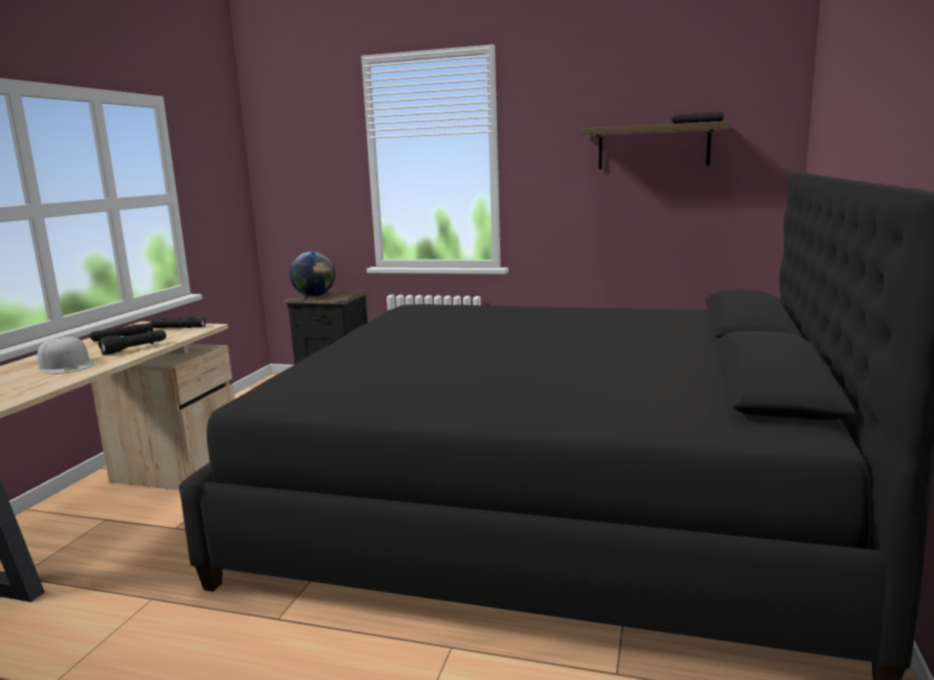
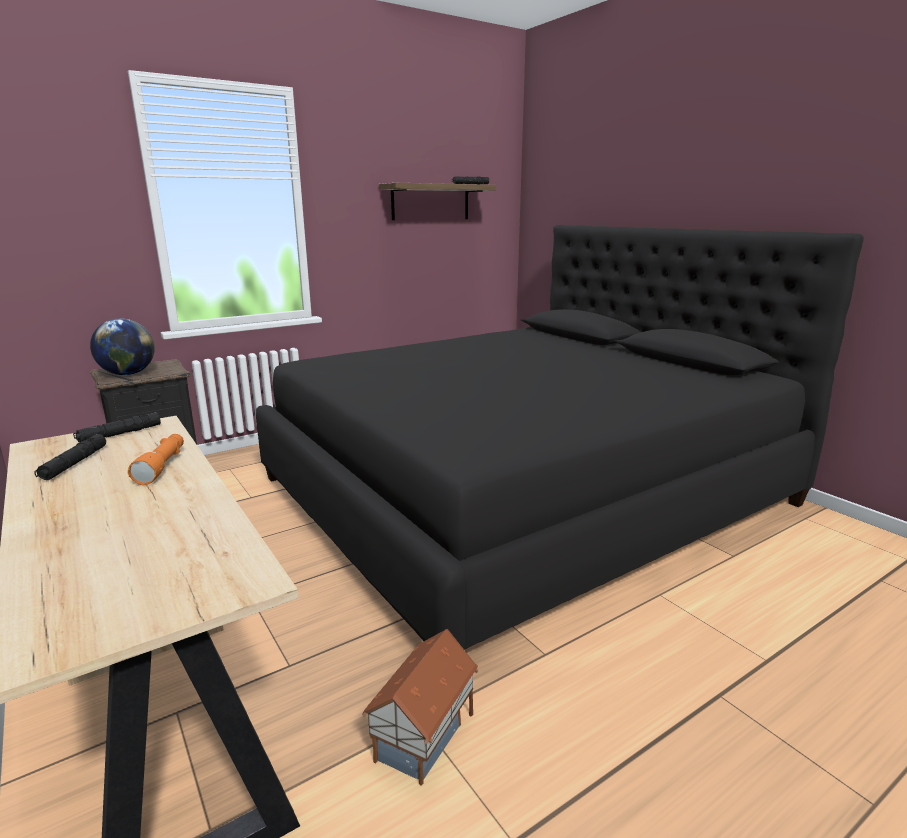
camera: 50 degrees left, 5 degrees up
white cap [37,337,94,374] -> none
black flashlight [98,330,166,355] -> orange flashlight [128,434,184,485]
none -> toy house [362,629,479,786]

